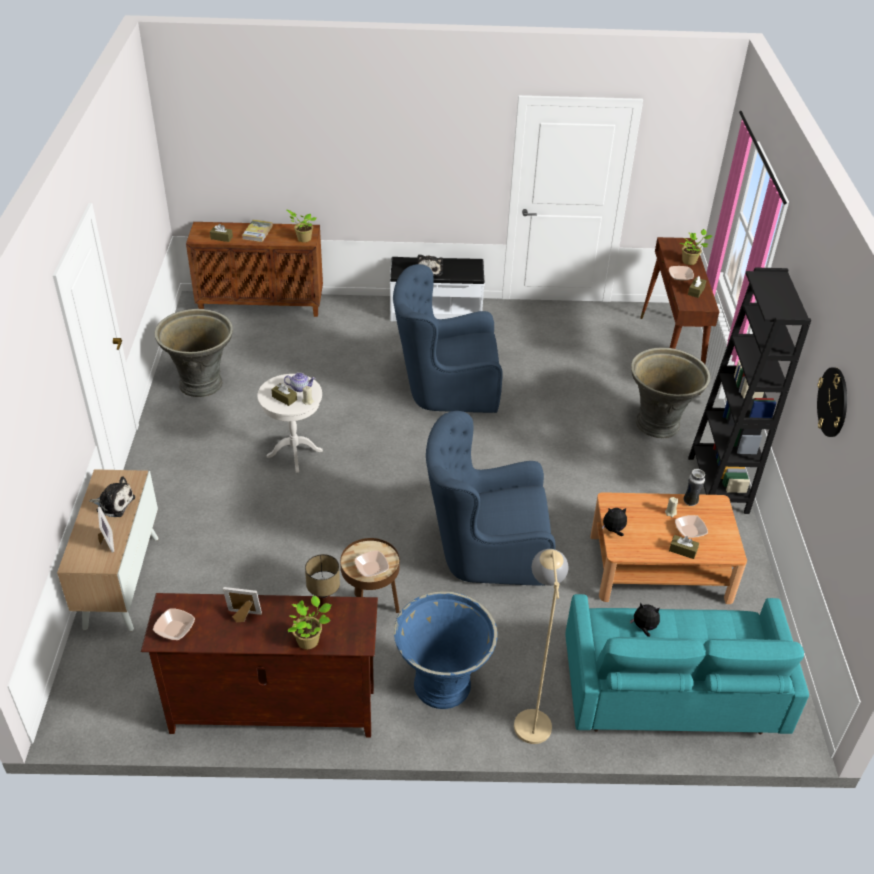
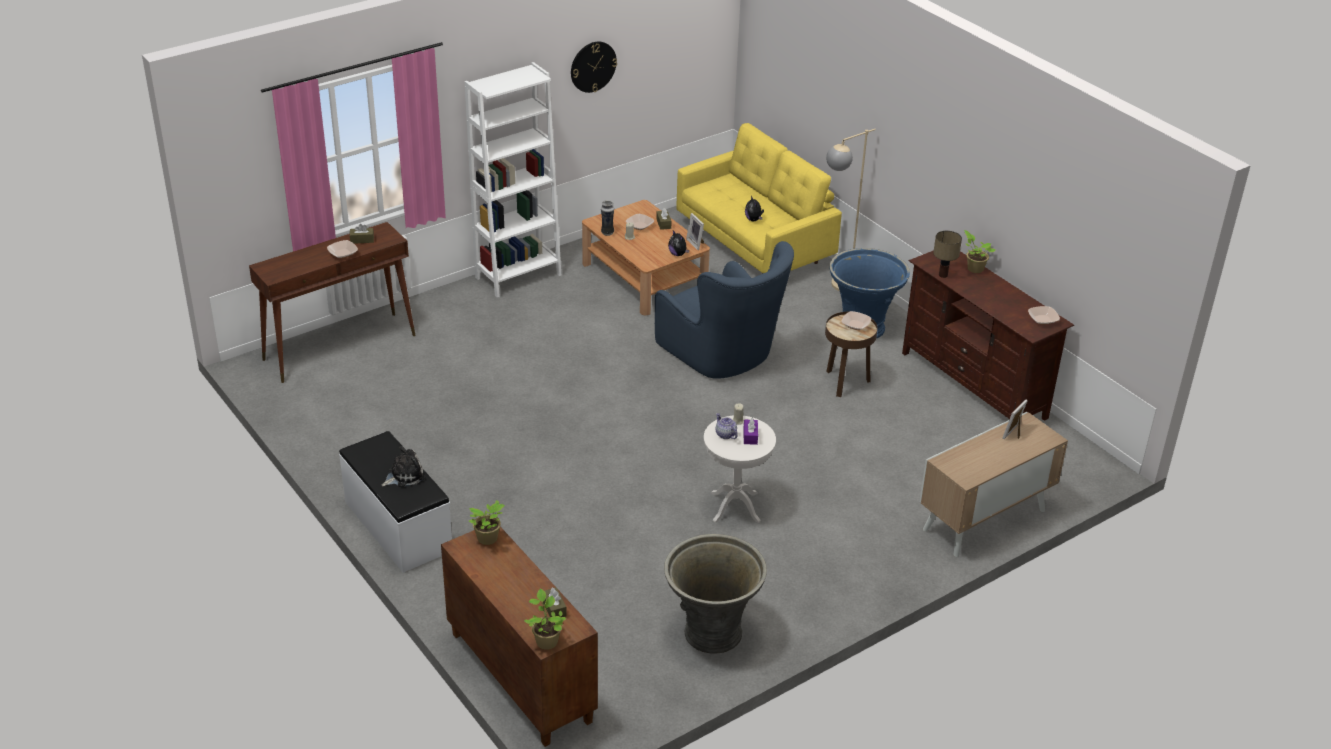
camera: 125 degrees left, 5 degrees down
plush toy [89,476,135,517] -> none
picture frame [223,587,262,622] -> picture frame moved to [686,213,704,250]
book [242,220,273,242] -> none
brown tissue box [271,383,297,406] -> purple tissue box [744,418,758,445]
blue armchair [393,264,503,413] -> none
turquoise sofa [565,594,809,734] -> yellow sofa [677,123,842,274]
grey planter [631,348,710,438] -> none
potted plant [680,229,712,265] -> potted plant moved to [524,589,566,650]
black bookcase [688,268,811,514] -> white bookcase [465,62,561,298]

